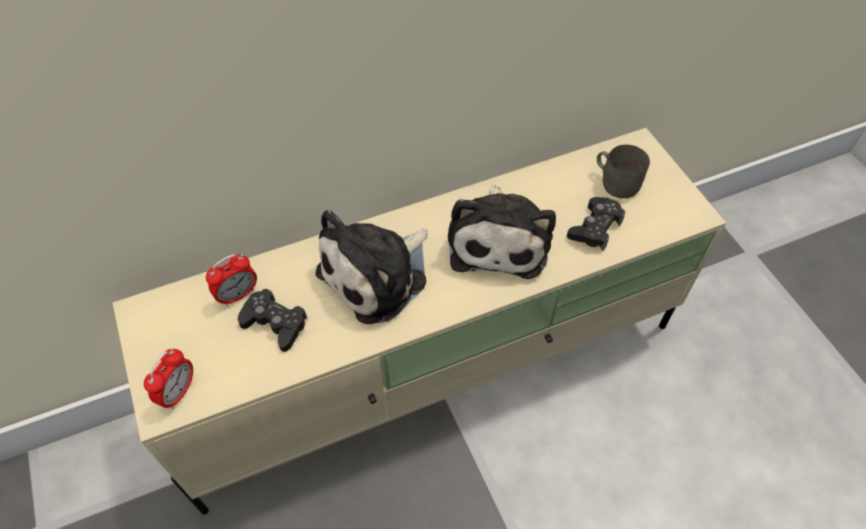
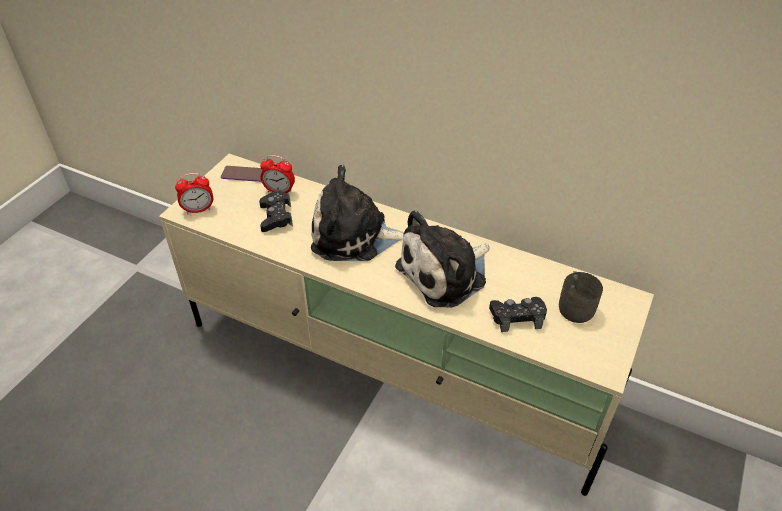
camera: 50 degrees right, 10 degrees down
none -> phone [221,166,263,182]

